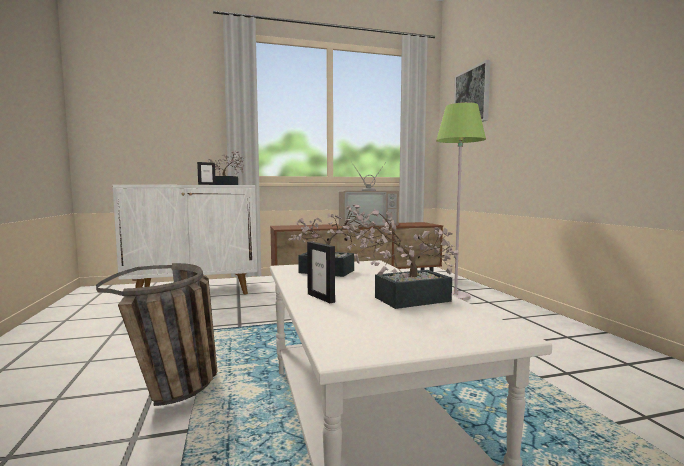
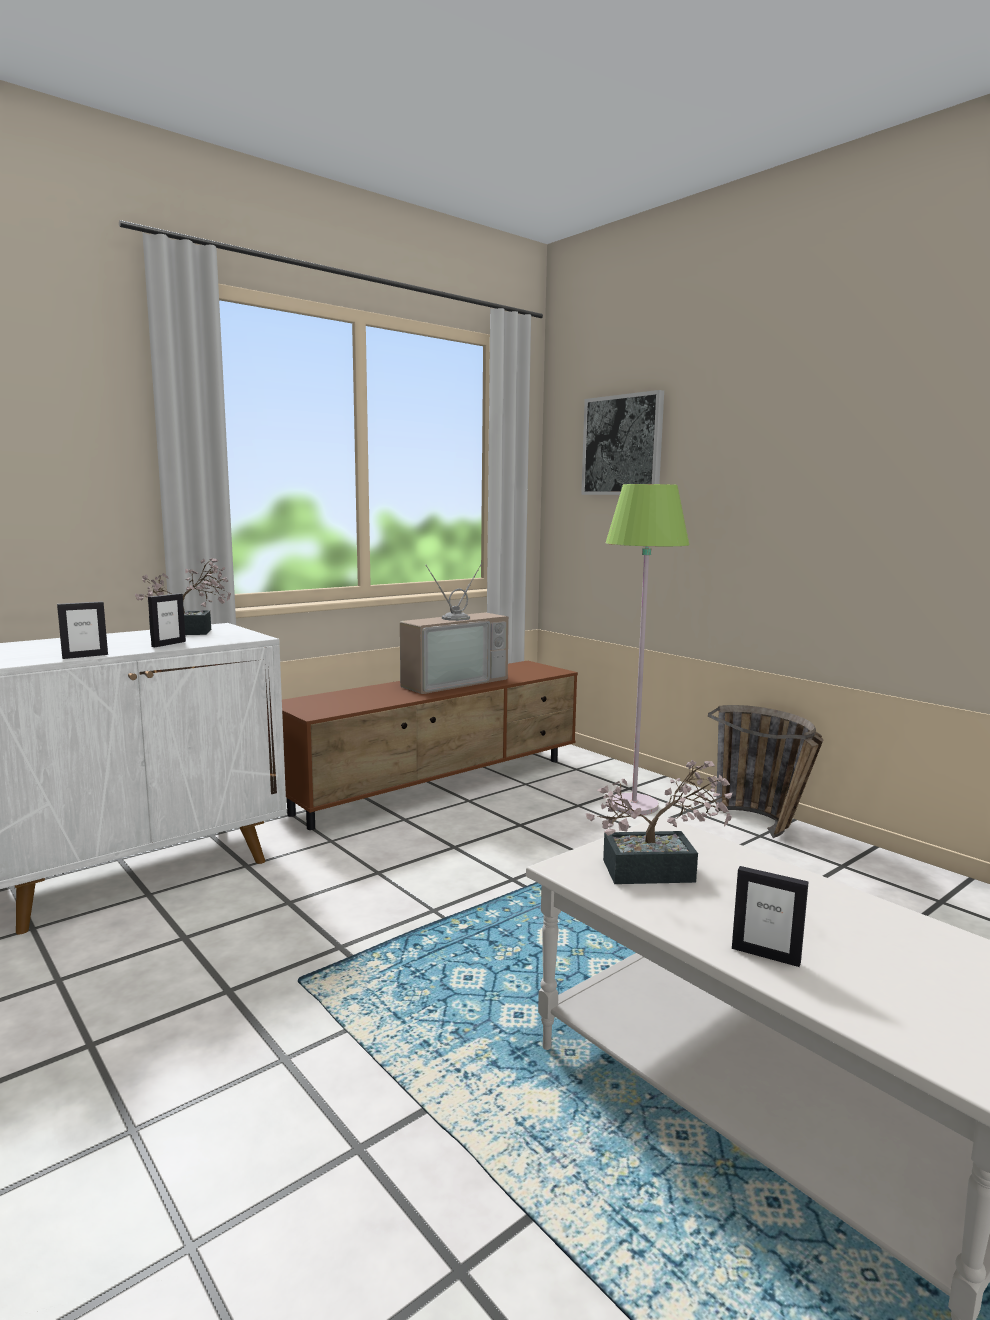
camera: 25 degrees left, 5 degrees up
basket [96,263,217,406] -> basket moved to [708,705,824,838]
potted plant [354,209,458,309] -> none
none -> picture frame [57,601,108,659]

